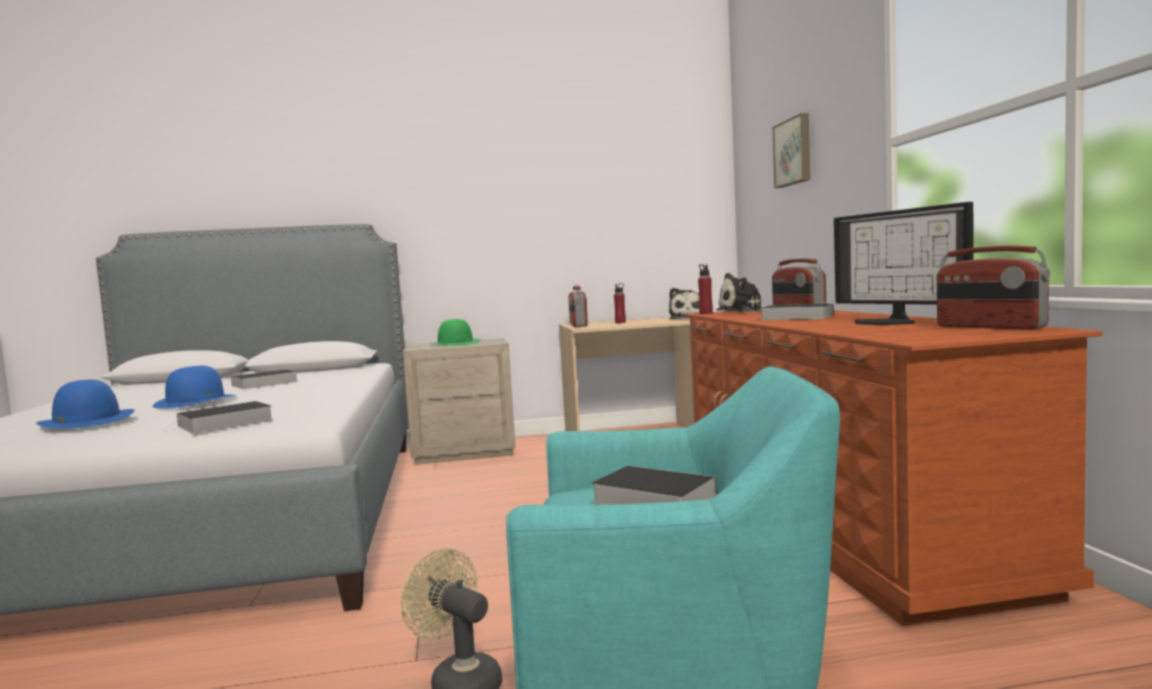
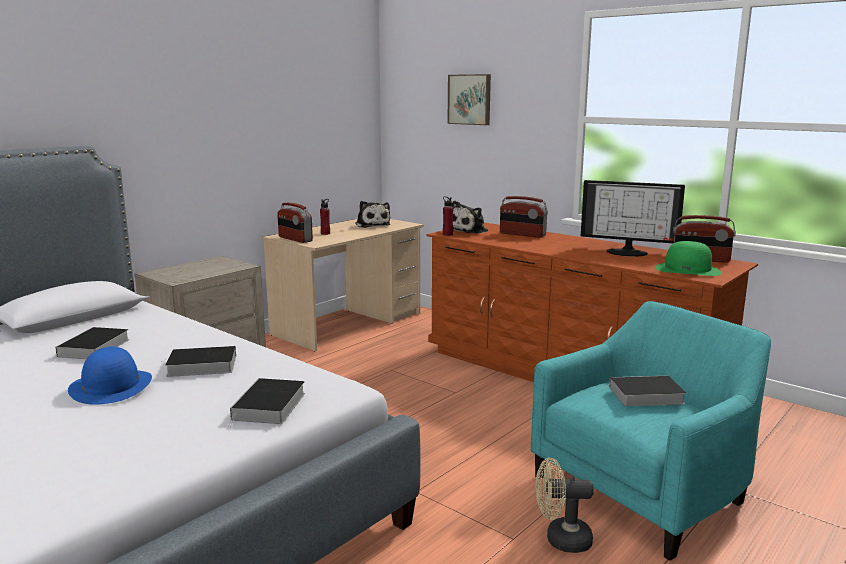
camera: 40 degrees left, 10 degrees up
blue hat [36,380,135,429] -> none
green hat [432,319,481,346] -> green hat moved to [655,241,722,276]
book [760,304,834,320] -> book moved to [161,346,236,377]

